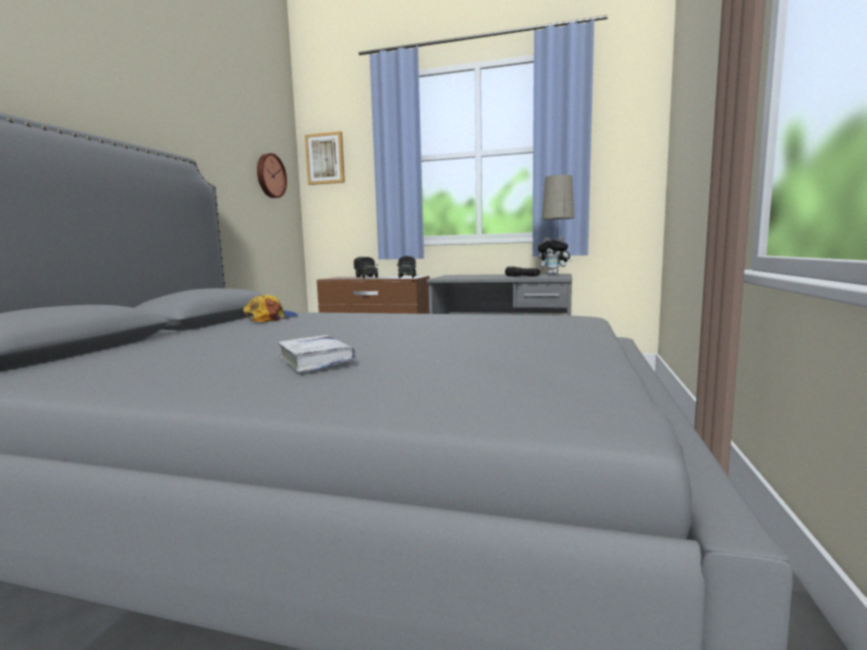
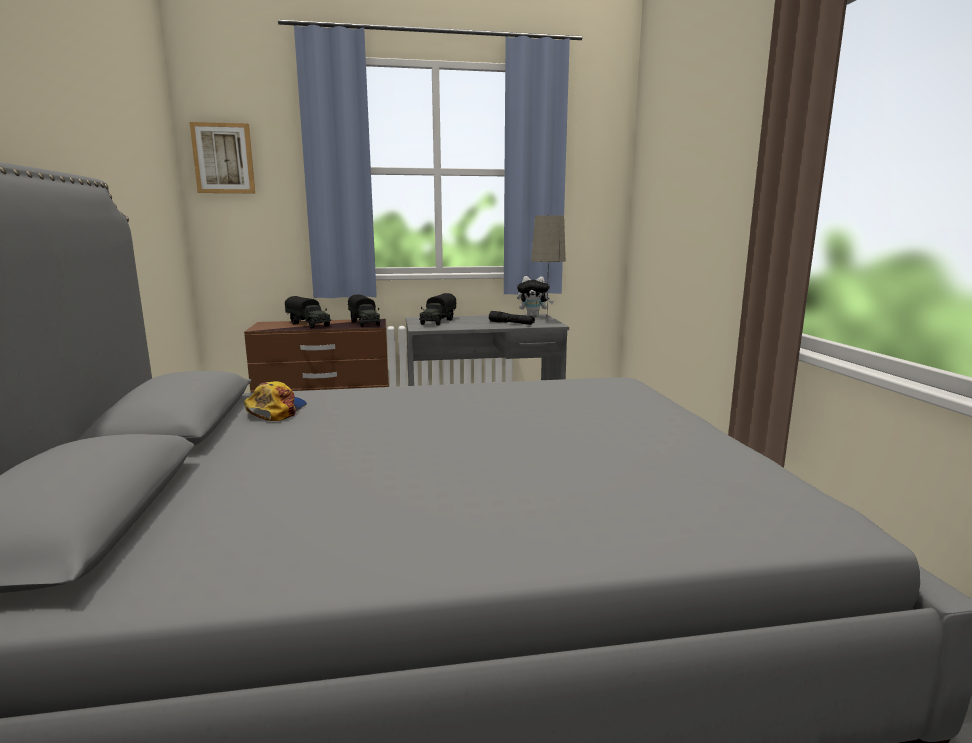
camera: 25 degrees left, 5 degrees up
wall clock [257,153,287,198] -> none
white book [278,335,355,372] -> none
none -> toy truck [419,293,457,326]

